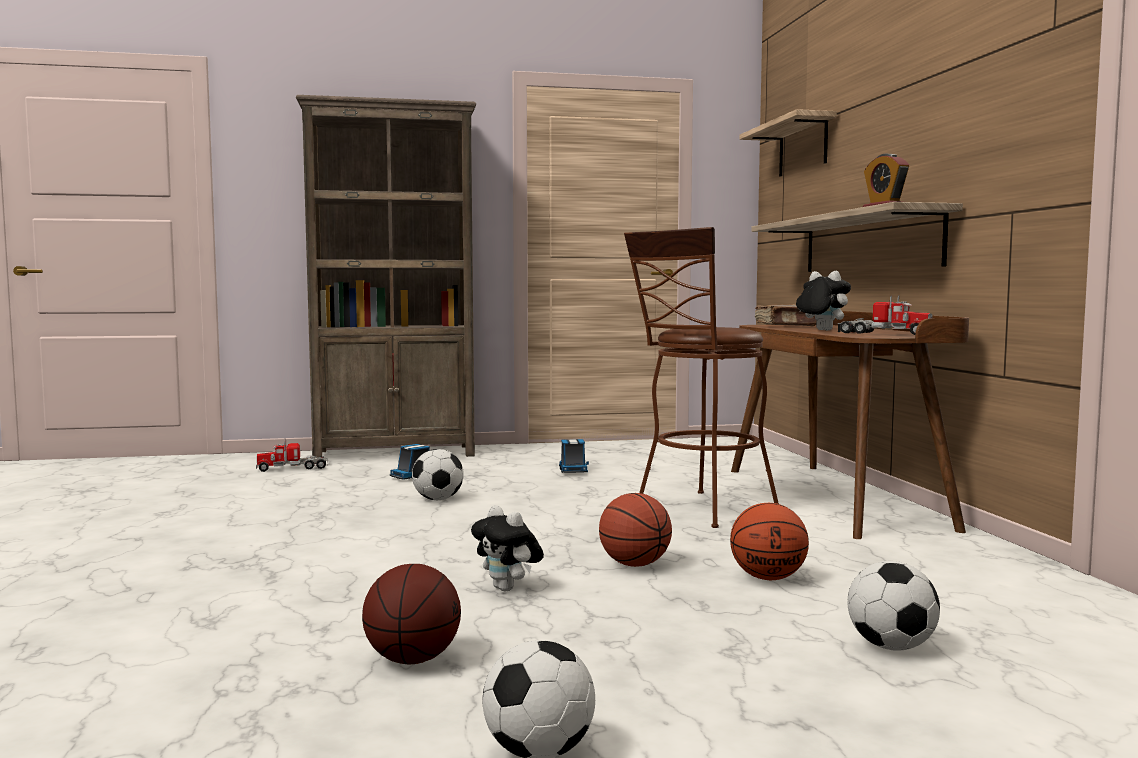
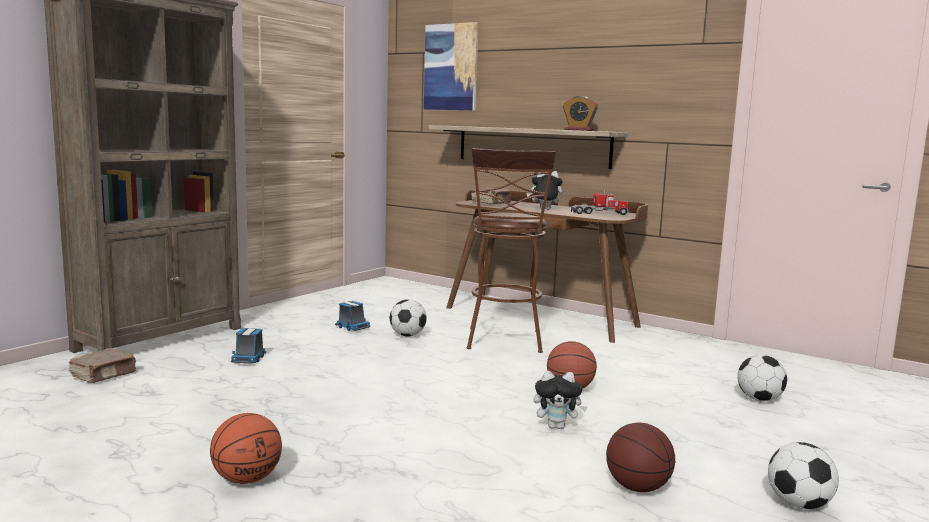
camera: 45 degrees left, 5 degrees up
toy truck [256,439,328,472] -> brown book [69,348,136,383]
football [412,449,464,500] -> football moved to [390,299,427,337]
basketball [730,503,809,580] -> basketball moved to [210,413,282,484]
shelf [739,109,837,176] -> picture [424,22,479,111]

